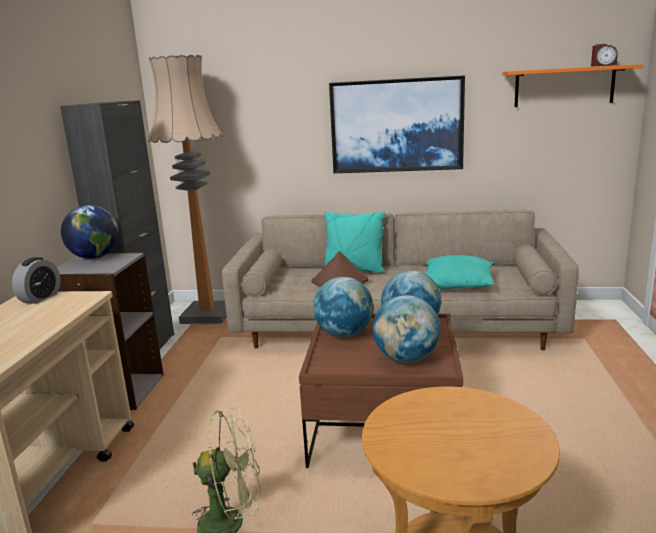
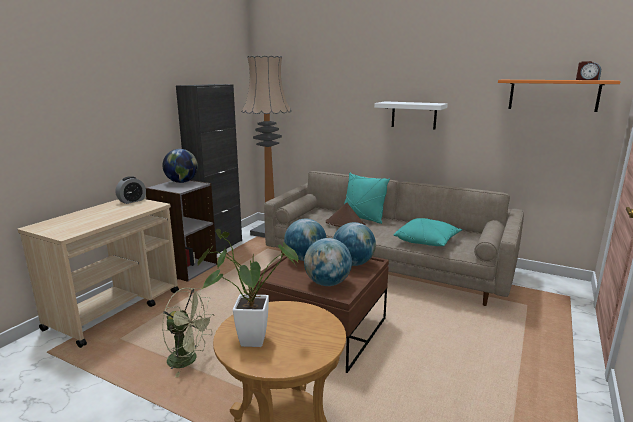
camera: 20 degrees right, 0 degrees up
picture [329,75,465,173] -> white shelf [374,101,448,130]
none -> potted plant [197,229,298,347]

